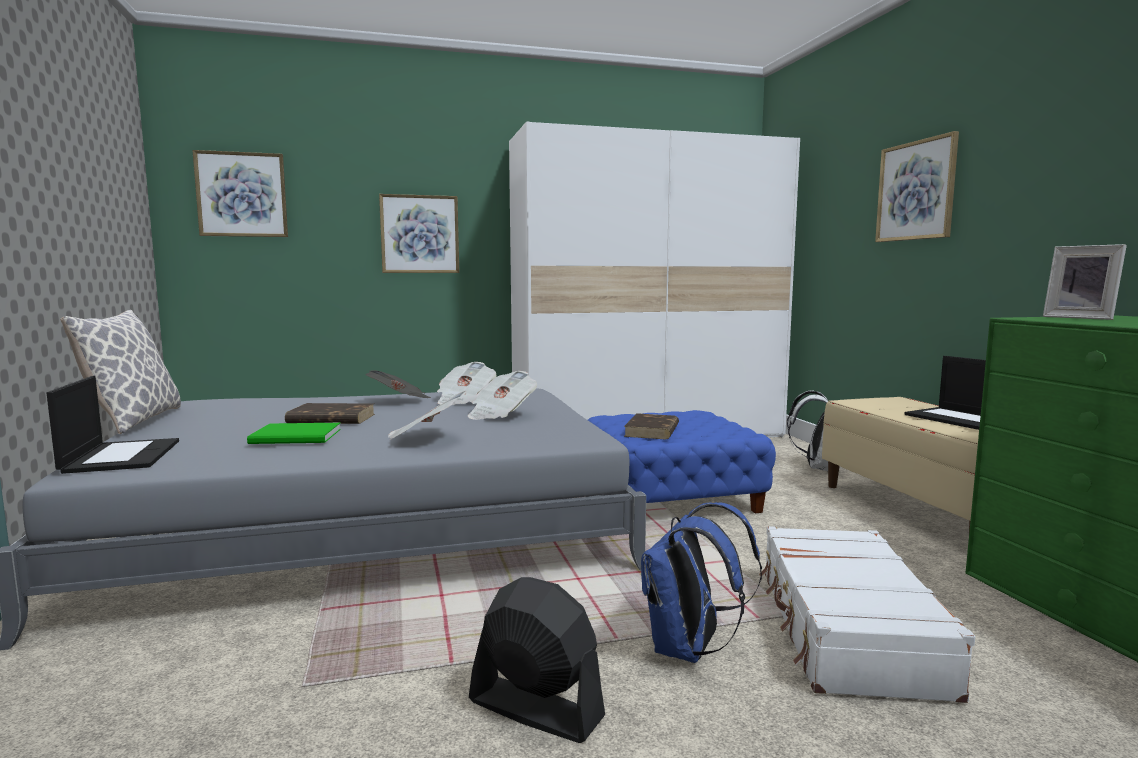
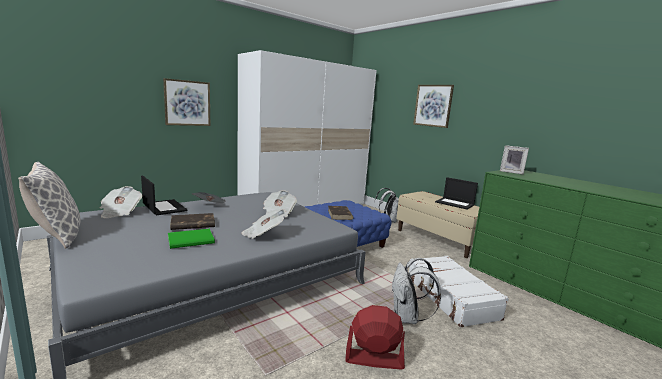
camera: 25 degrees left, 5 degrees up
laptop [47,376,179,474] -> laptop moved to [141,176,187,216]
picture [192,150,288,237] -> none
newspaper [437,362,497,405] -> newspaper moved to [100,186,142,218]
black fan [469,577,605,743] -> red fan [345,305,405,370]
blue backpack [641,502,762,663] -> white backpack [391,258,441,324]

